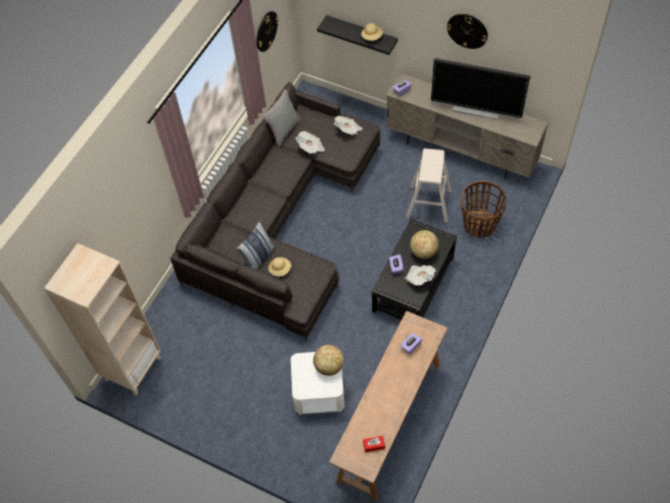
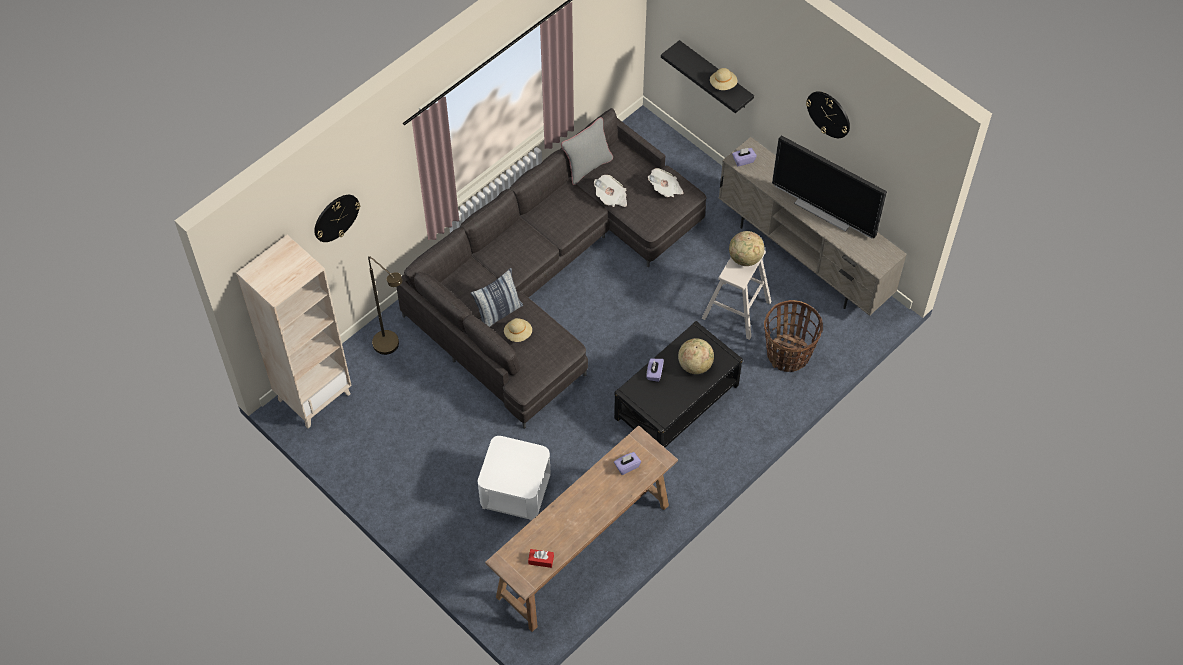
camera: 15 degrees right, 0 degrees up
wall clock [256,11,279,52] -> wall clock moved to [314,195,360,242]
globe [313,345,344,376] -> globe moved to [729,231,765,266]
newspaper [405,265,436,285] -> none
none -> brown floor lamp [368,256,403,355]

